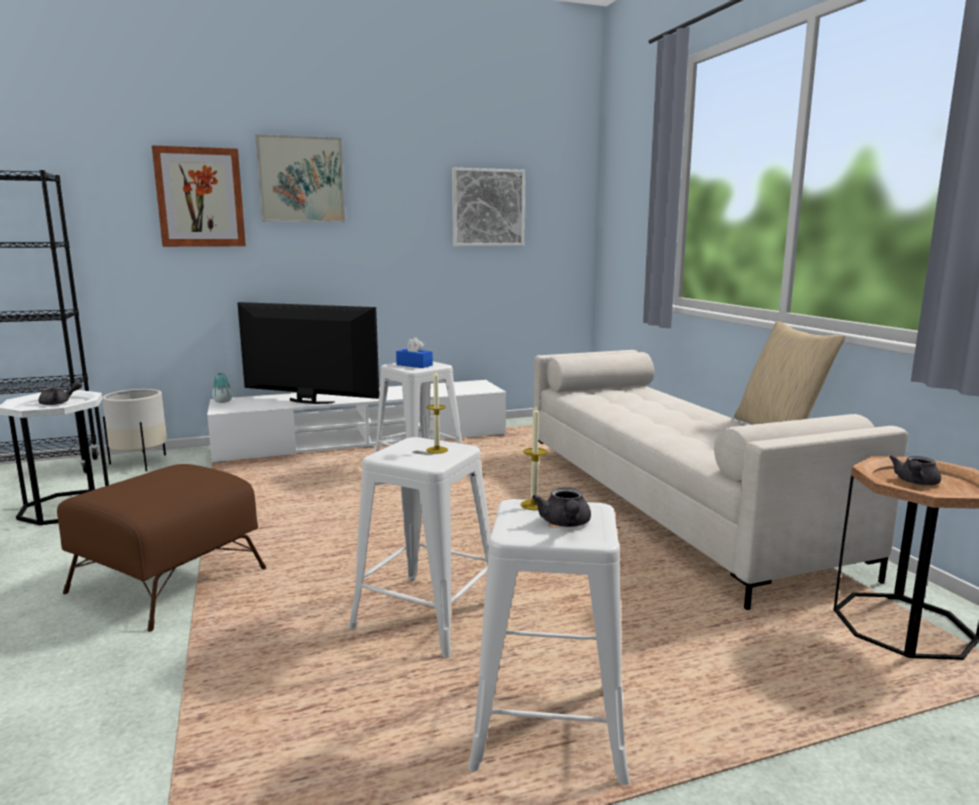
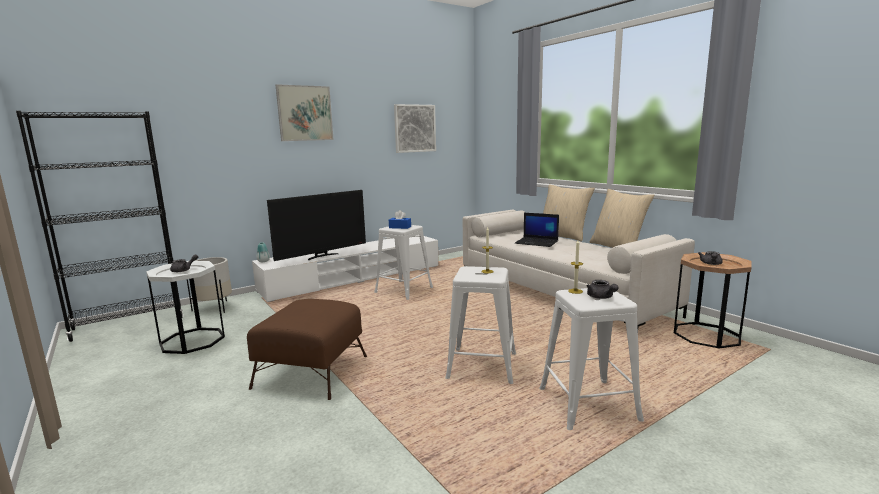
camera: 15 degrees left, 0 degrees up
picture [152,145,246,247] -> none
television [237,302,379,404] -> television turned 135 degrees clockwise [267,190,366,261]
none -> laptop [515,213,559,247]
none -> beige pillow [543,184,595,242]

